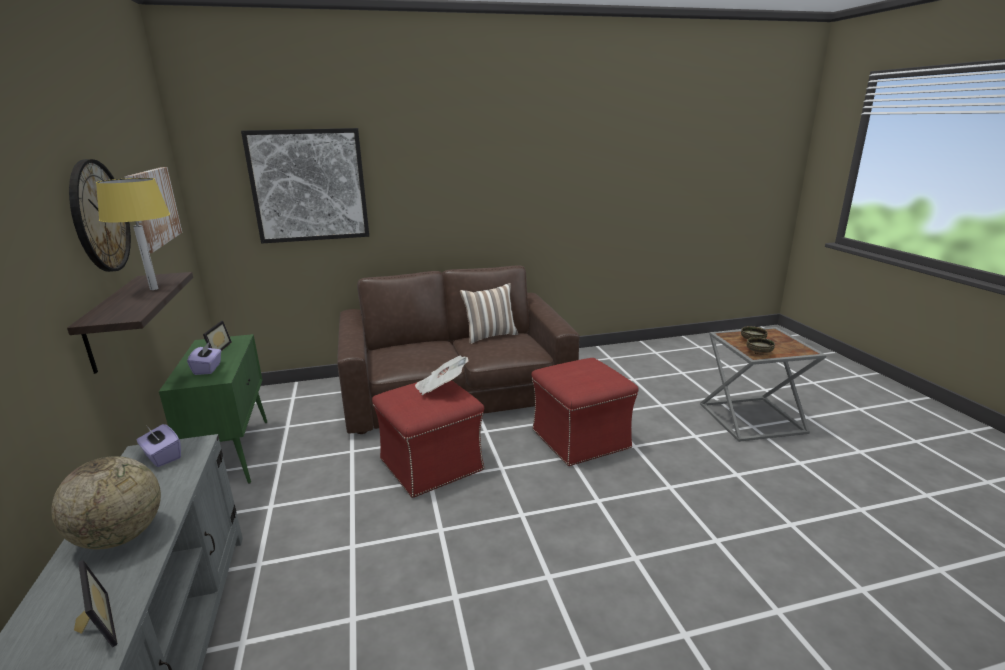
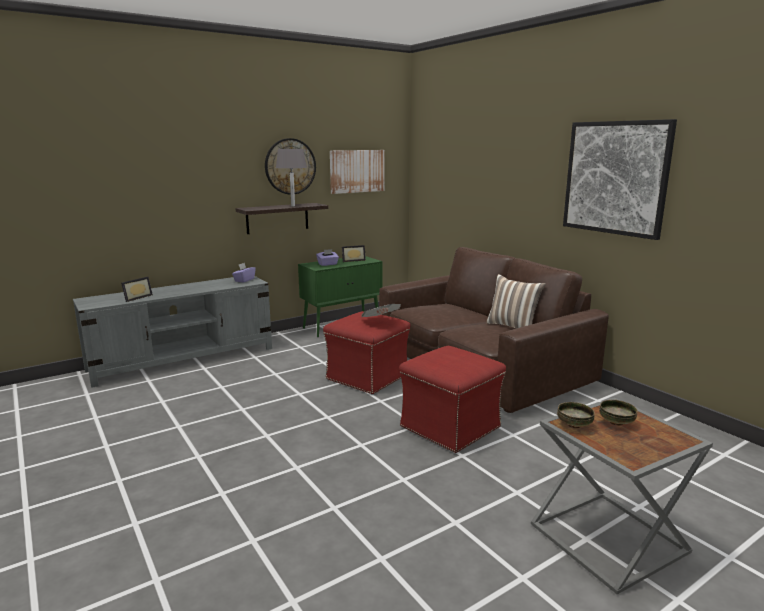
camera: 70 degrees right, 5 degrees down
globe [51,456,161,549] -> none
yellow table lamp [96,178,170,290] -> grey table lamp [276,149,307,207]
picture [241,128,369,244] -> picture moved to [563,119,677,240]

